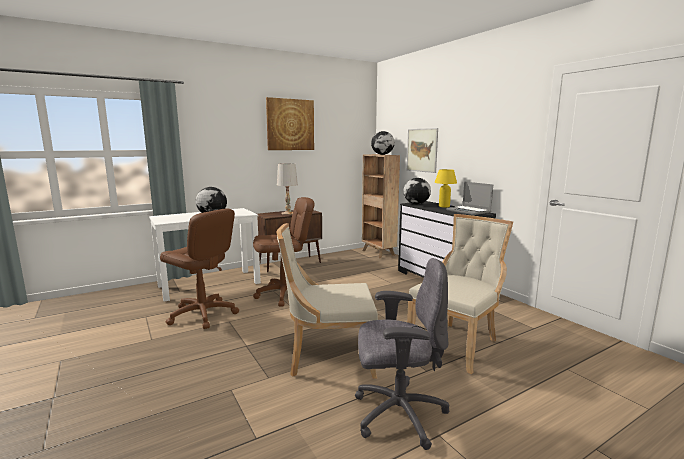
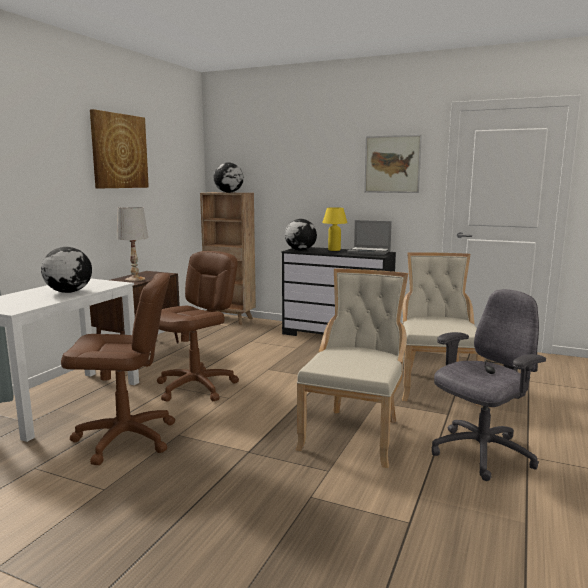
camera: 35 degrees left, 0 degrees up
beige chair [277,223,378,379] -> beige chair turned 150 degrees clockwise [296,268,408,468]
picture [407,128,438,173] -> picture moved to [364,135,422,193]

